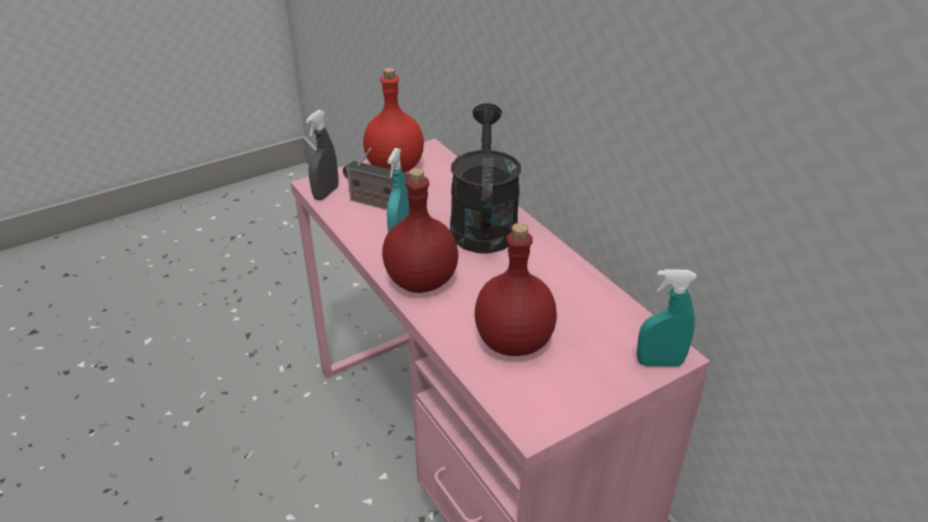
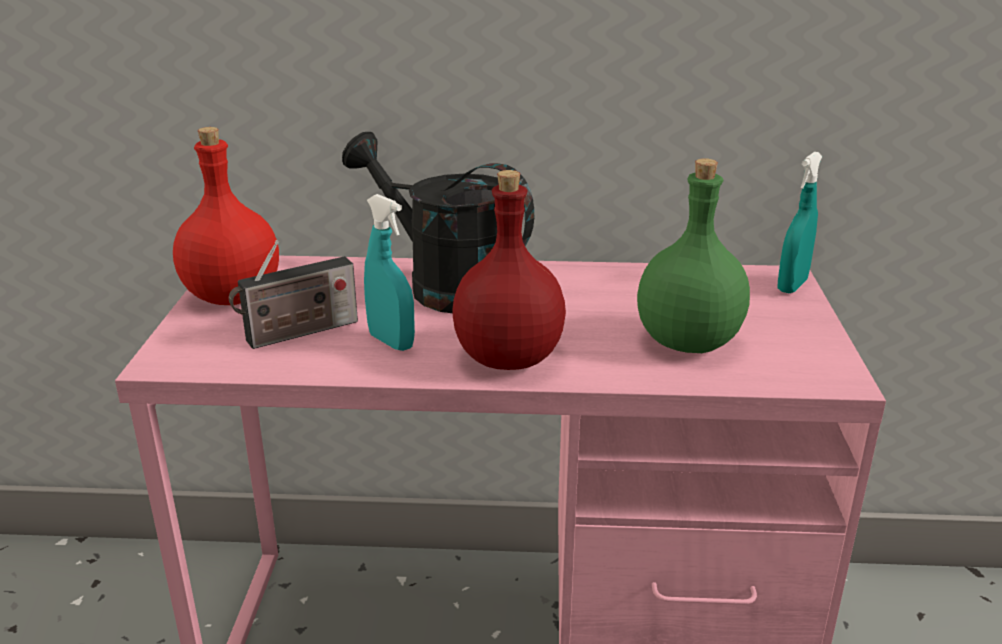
camera: 55 degrees left, 10 degrees down
grey spray bottle [306,110,339,200] -> none
red bottle [475,223,557,356] -> green bottle [637,158,750,353]

